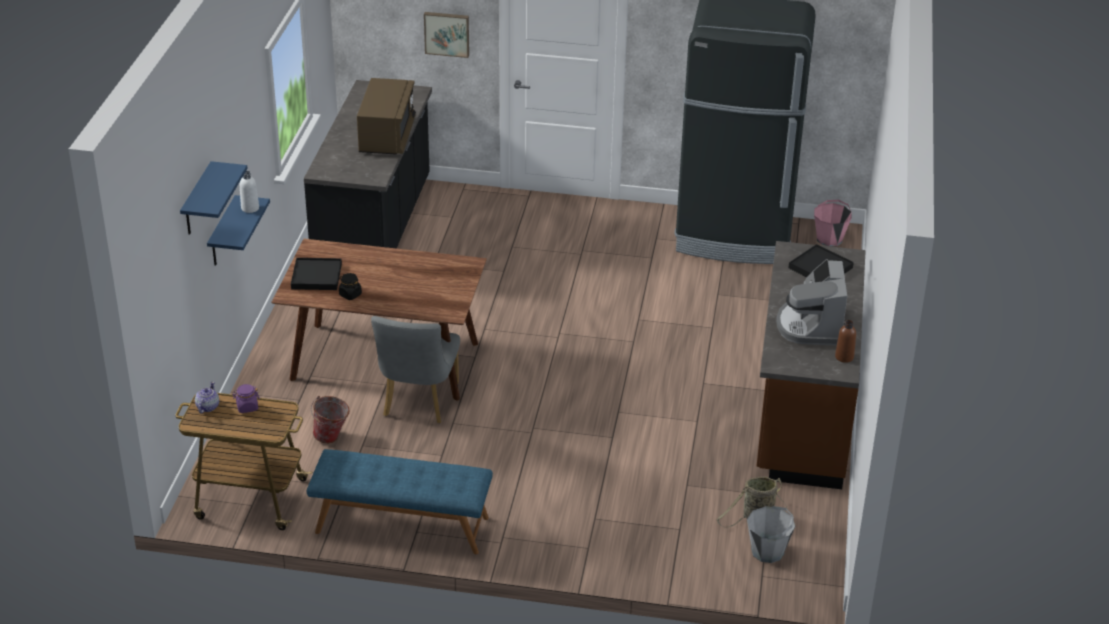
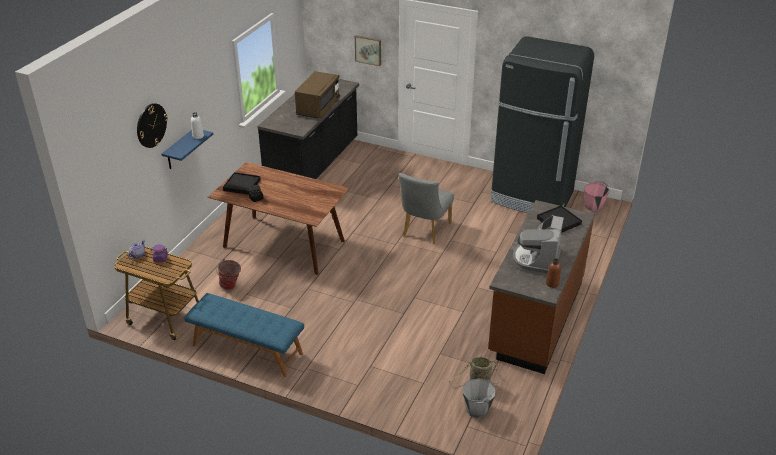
camera: 15 degrees right, 0 degrees up
blue shelf [180,161,248,235] -> wall clock [137,103,168,148]
grey chair [371,316,460,423] -> grey chair moved to [399,173,454,244]

